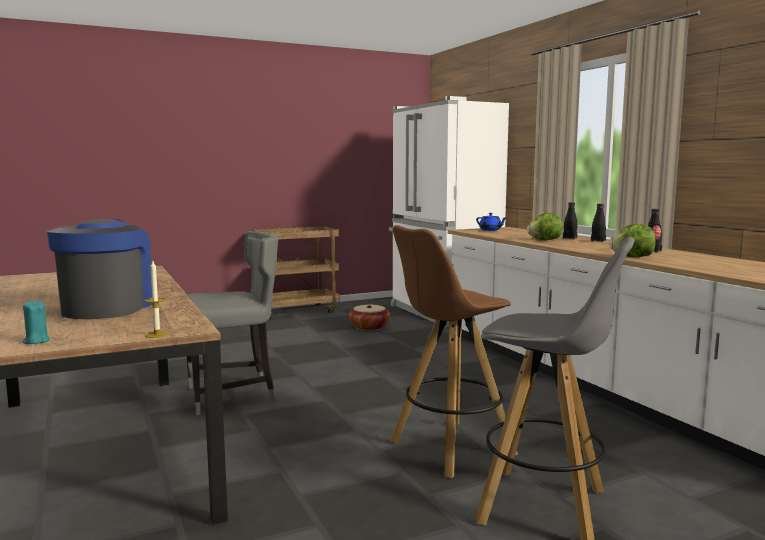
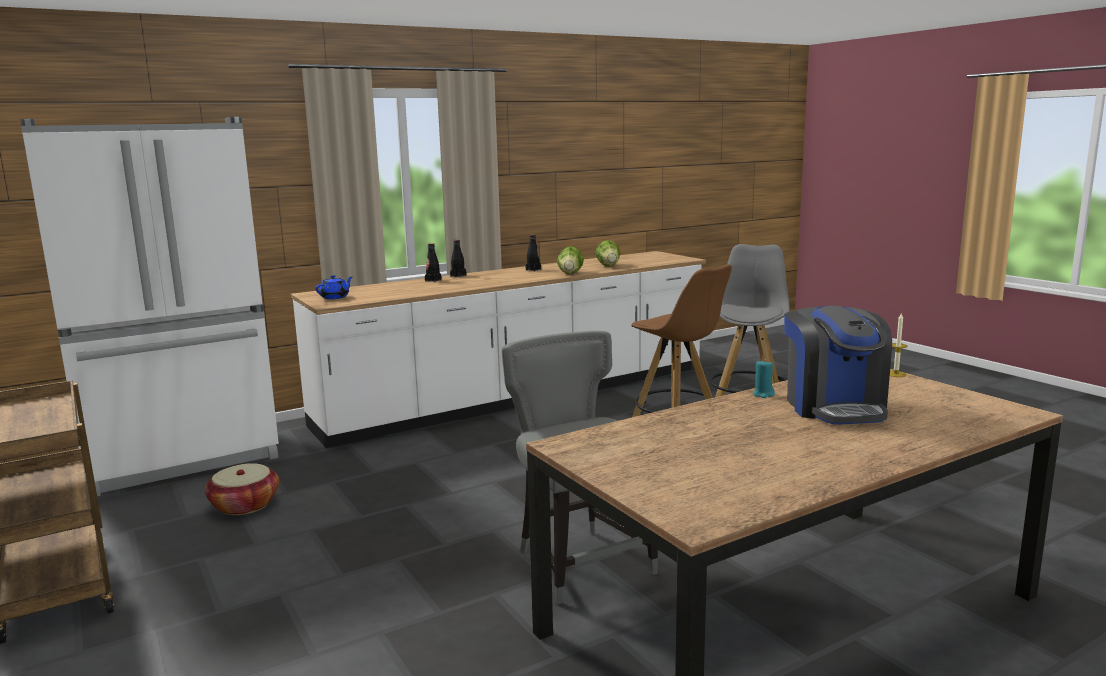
camera: 95 degrees left, 5 degrees up
turquoise candle [23,300,50,344] -> turquoise candle moved to [753,361,775,398]
coffee machine [46,219,152,319] -> coffee machine turned 90 degrees counterclockwise [784,306,892,425]
lettuce [527,213,563,240] -> lettuce moved to [596,240,620,267]

